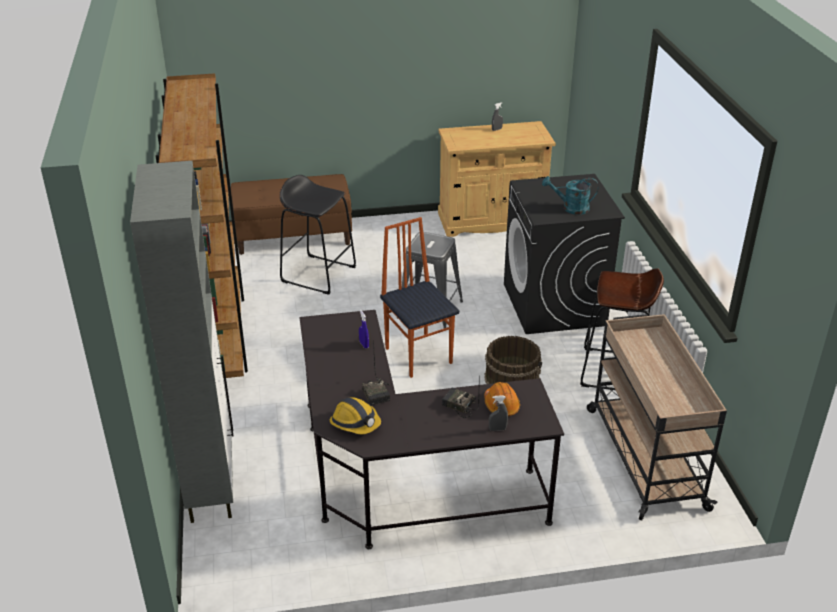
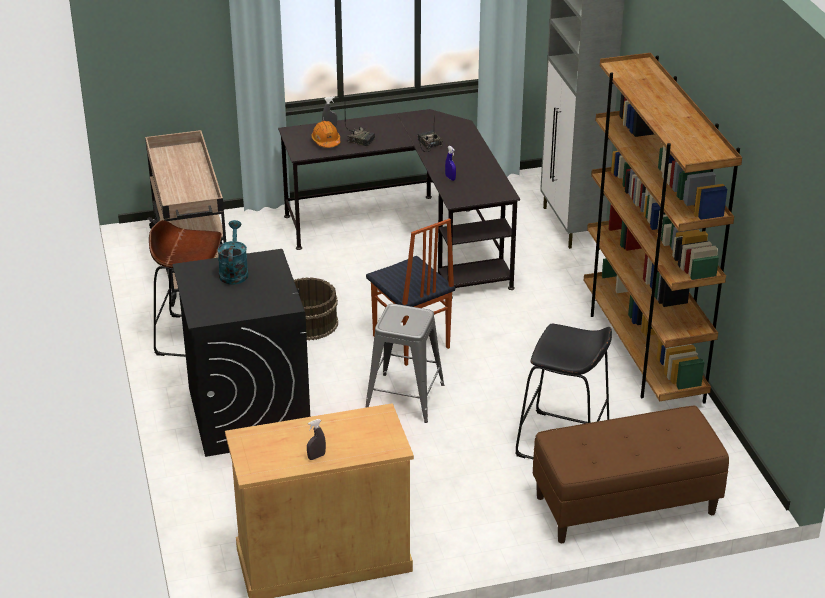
camera: 175 degrees right, 0 degrees up
hard hat [330,397,381,434] -> none
turquoise watering can [542,176,598,215] -> turquoise watering can turned 90 degrees counterclockwise [218,220,248,285]

